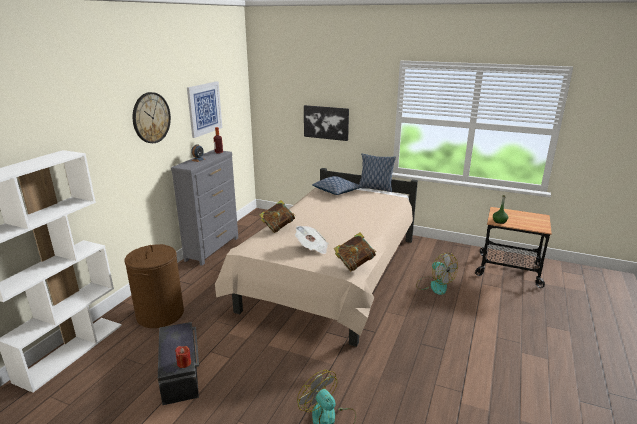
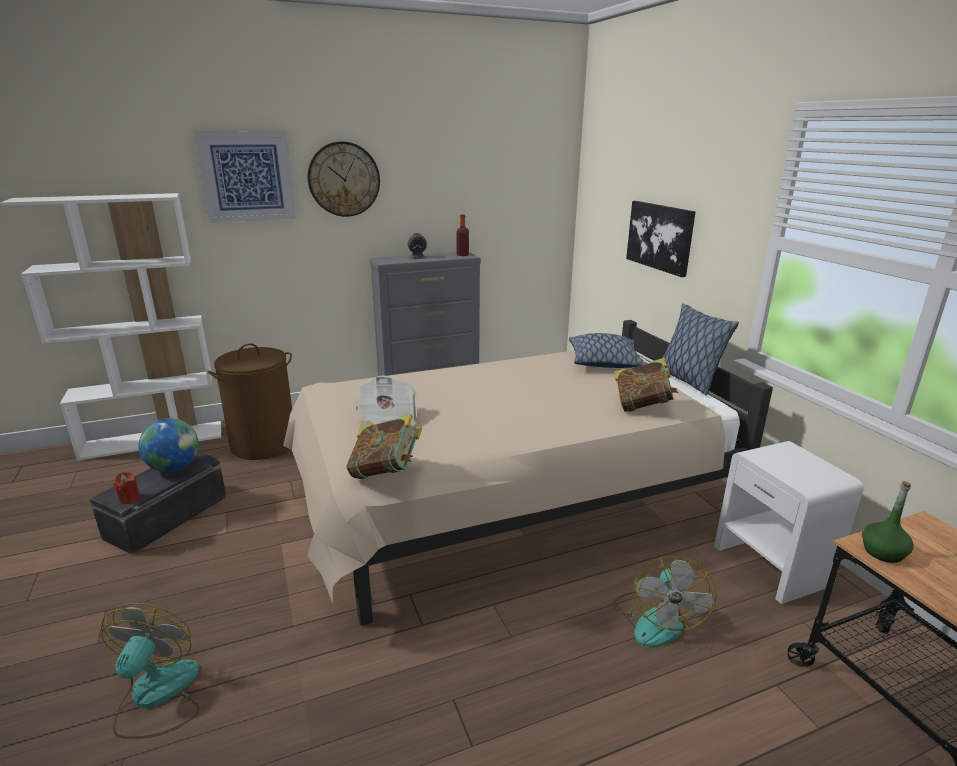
camera: 45 degrees right, 0 degrees up
picture [187,81,222,138] -> picture moved to [194,131,296,223]
book [259,200,295,233] -> book moved to [614,358,678,412]
none -> globe [138,418,199,472]
none -> white nightstand [714,441,864,604]

